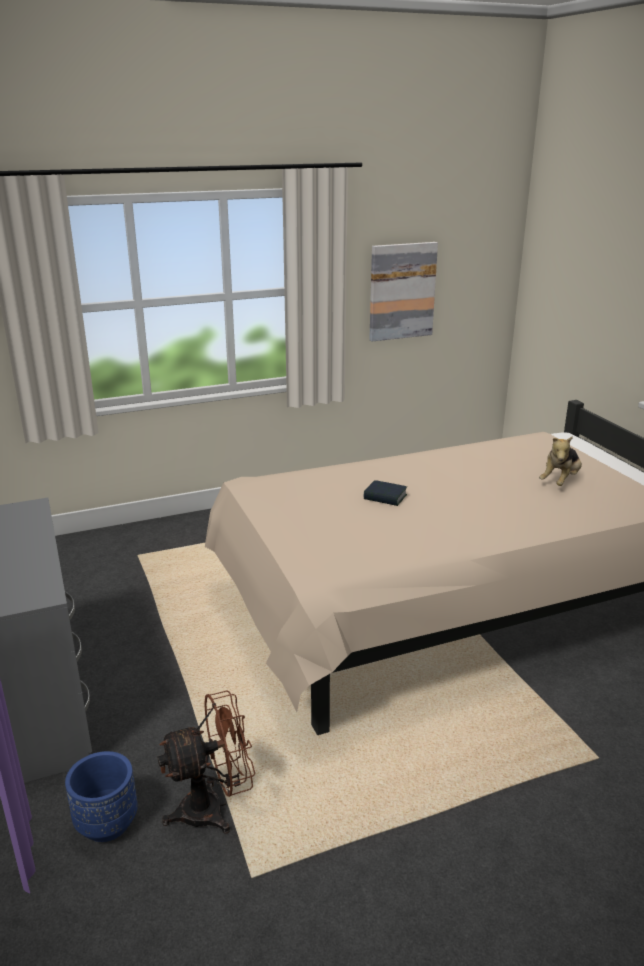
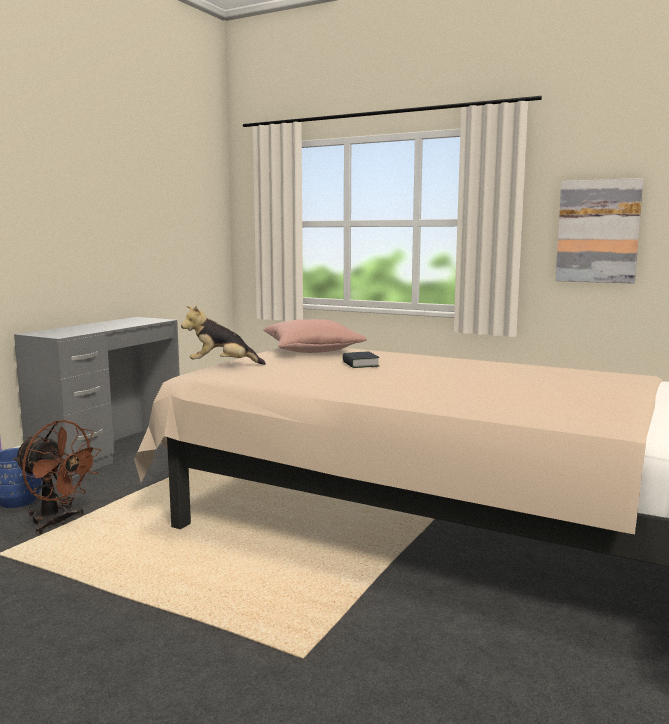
camera: 50 degrees right, 15 degrees down
plush toy [539,436,582,486] -> plush toy moved to [181,305,266,365]
none -> pink pillow [263,319,367,353]

